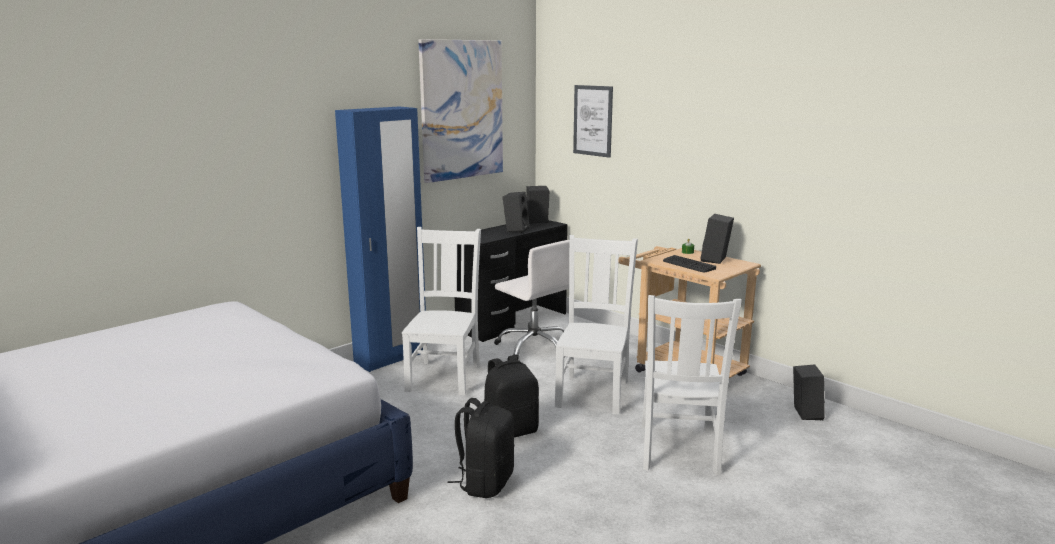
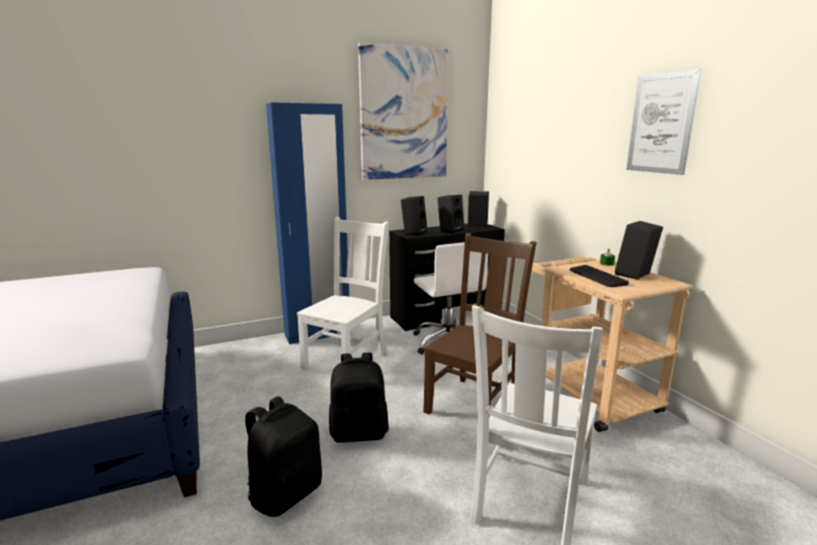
camera: 20 degrees right, 0 degrees up
white chair [555,235,638,415] -> brown chair [423,233,536,417]
picture [573,85,613,158] -> picture moved to [626,69,701,175]
black speaker [793,364,825,420] -> black speaker moved to [401,196,427,236]

